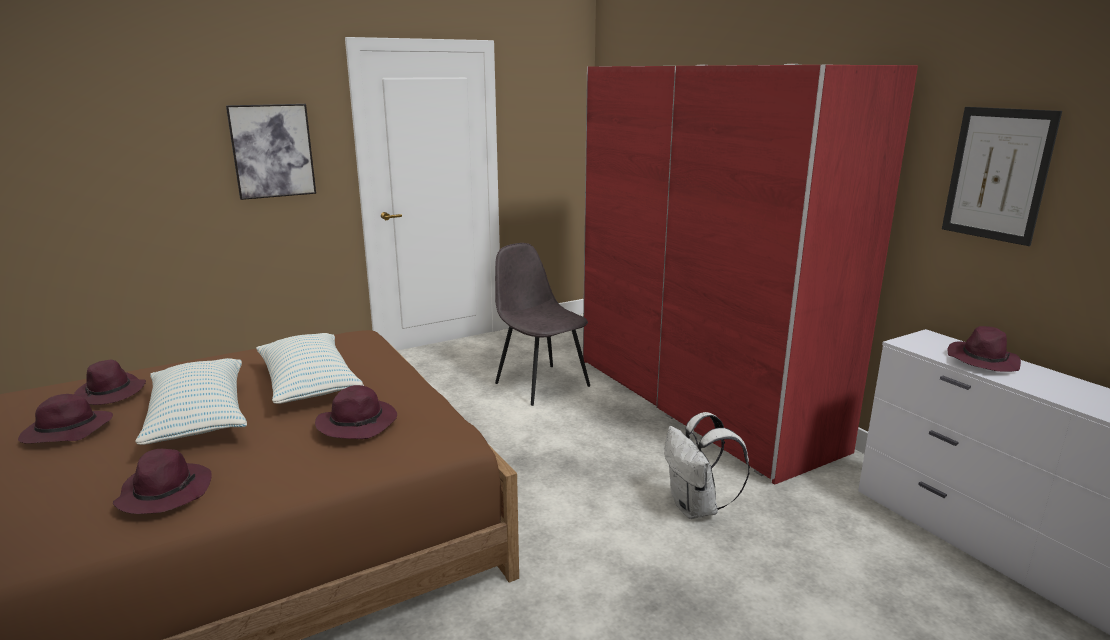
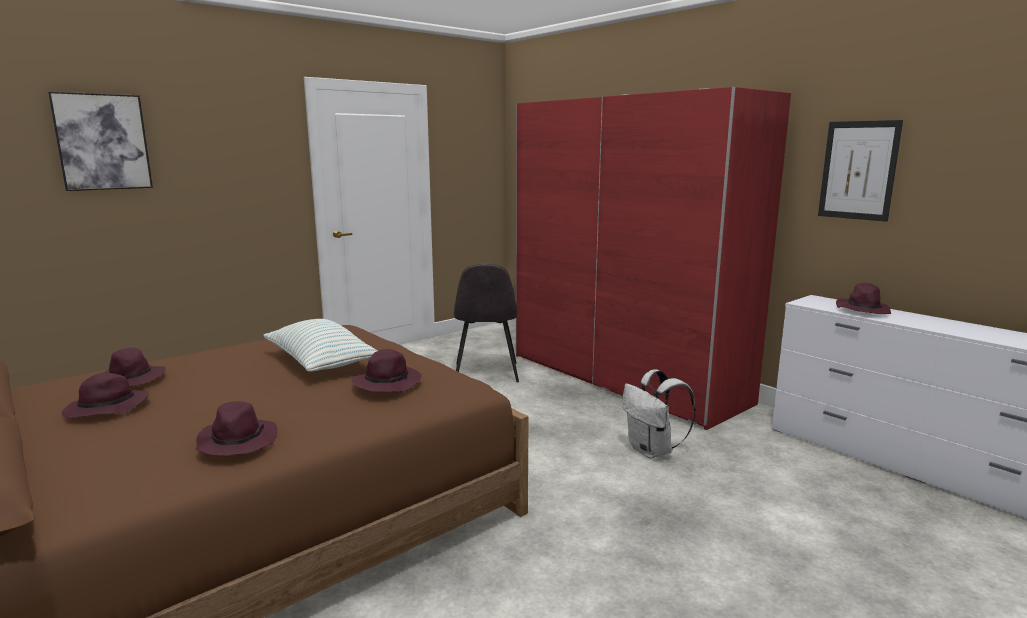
camera: 10 degrees left, 5 degrees down
pillow [135,358,247,445] -> none
picture [226,104,316,200] -> picture moved to [48,91,153,191]
grey chair [495,243,590,406] -> grey chair turned 135 degrees counterclockwise [454,264,519,382]

